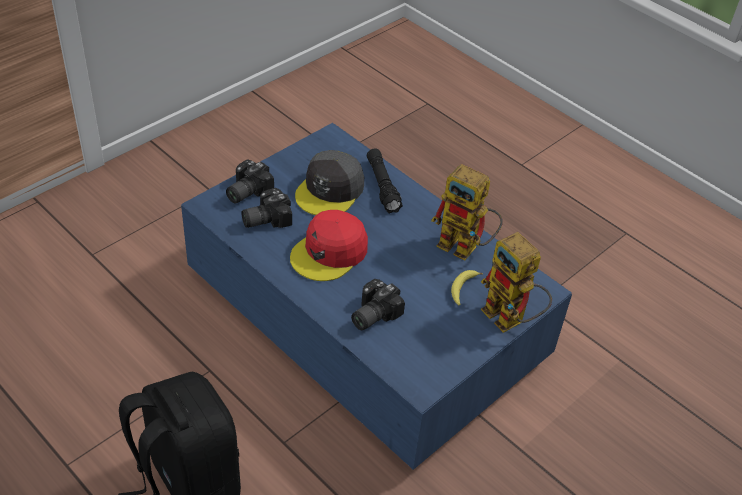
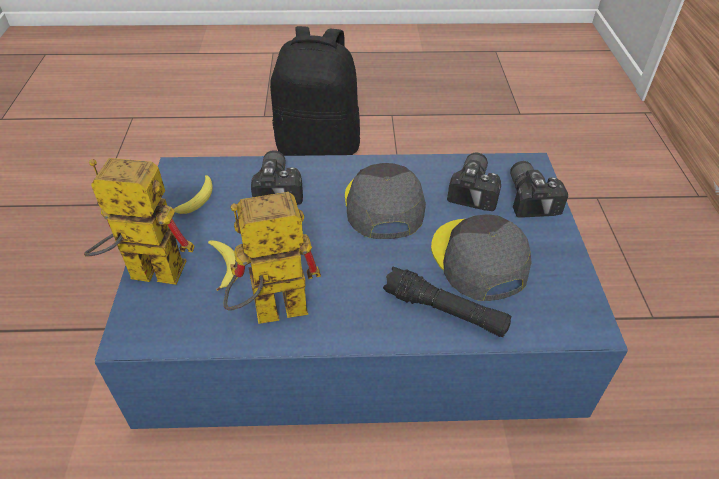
camera: 135 degrees right, 0 degrees up
red cap [290,210,368,281] -> grey cap [345,163,426,239]
none -> banana [173,175,213,214]

